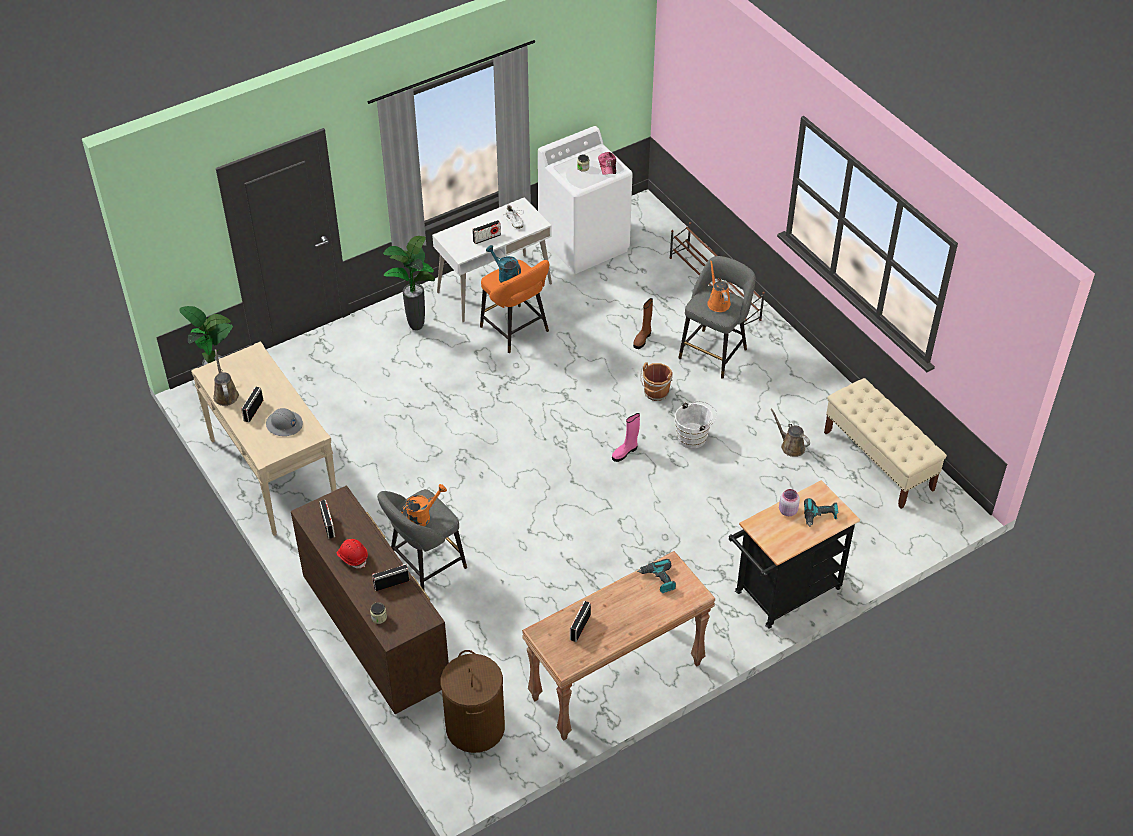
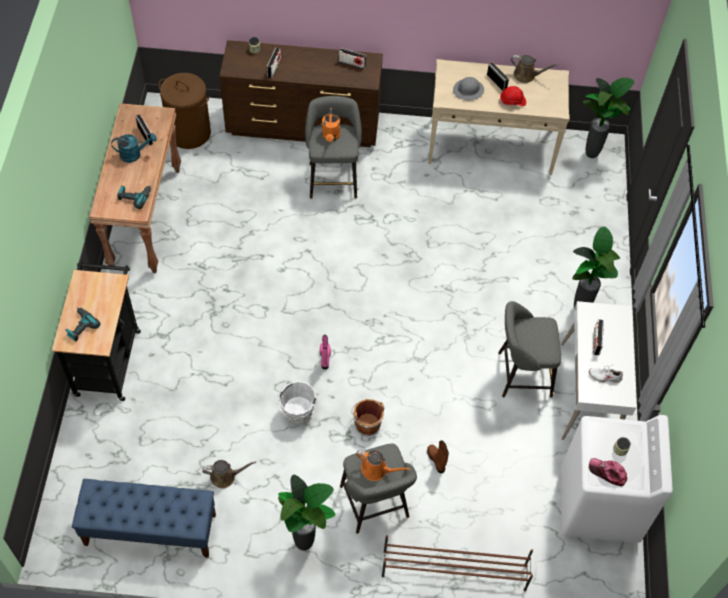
camera: 125 degrees right, 10 degrees up
red hard hat [337,539,368,569] -> red hard hat moved to [499,86,526,106]
orange stool [480,260,549,353] -> grey stool [498,301,561,398]
turquoise watering can [486,245,521,283] -> turquoise watering can moved to [111,133,157,163]
pink jar [779,489,800,516] -> none
beige bench [824,378,947,509] -> blue bench [72,479,216,558]
none -> potted plant [278,474,335,551]

